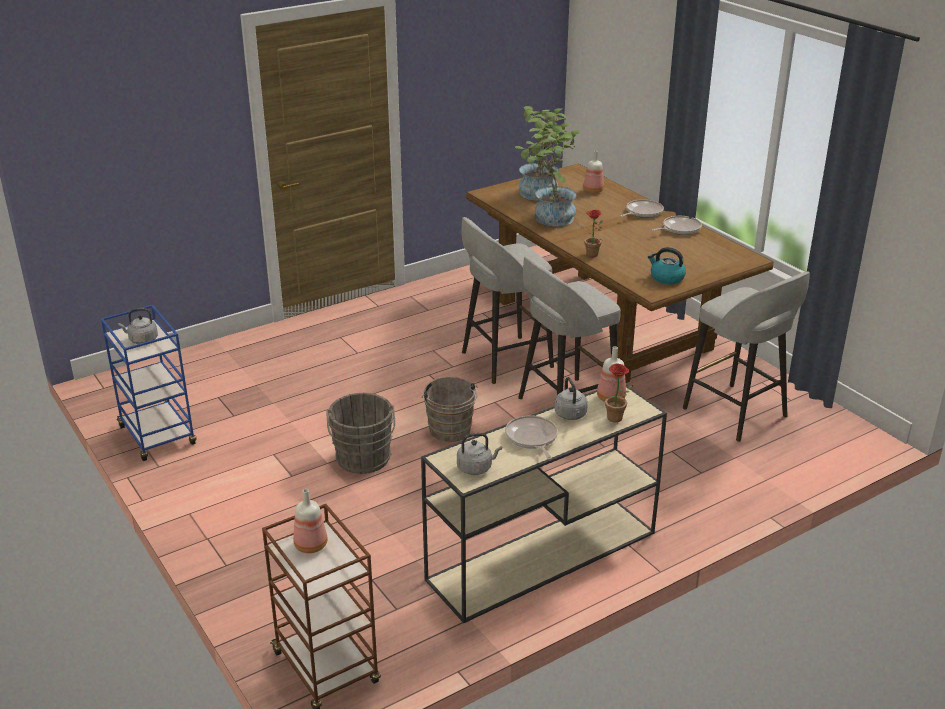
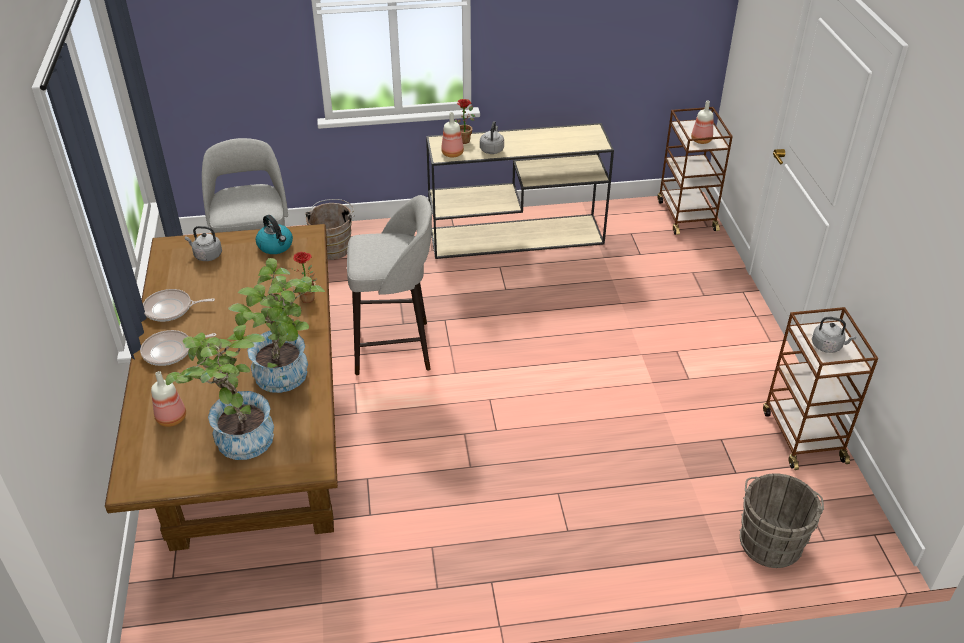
camera: 155 degrees left, 10 degrees up
blue cart [101,305,197,461] -> brown cart [763,307,878,470]
grey bucket [326,393,395,474] -> grey bucket moved to [739,473,824,568]
brown bucket [422,376,478,442] -> brown bucket moved to [305,199,355,260]
grey kettle [457,433,502,475] -> grey kettle moved to [185,226,222,261]
grey stool [461,217,554,384] -> none
frying pan [505,415,558,459] -> none

